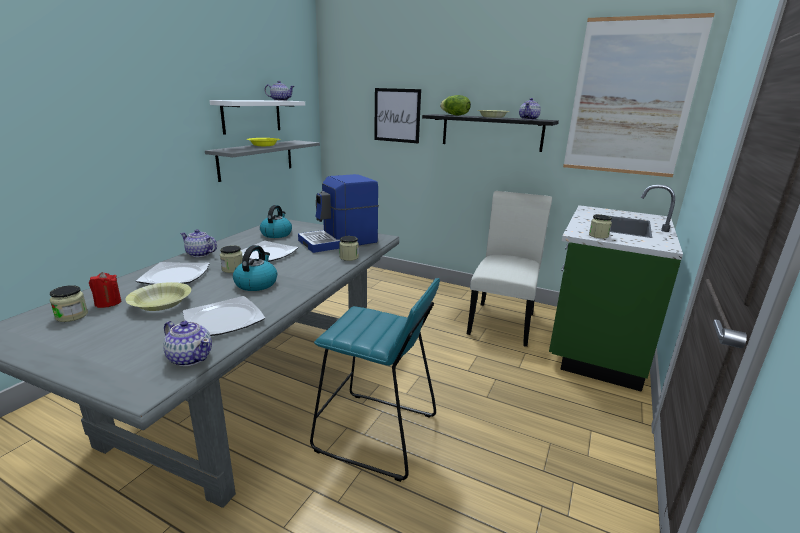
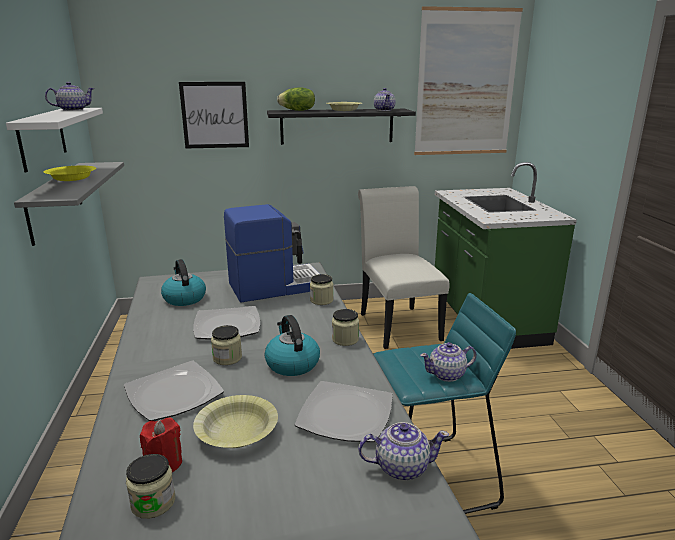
camera: 35 degrees left, 0 degrees up
teapot [180,229,217,257] -> teapot moved to [420,342,476,382]
coffee machine [298,174,378,253] -> coffee machine turned 135 degrees counterclockwise [224,204,320,302]
jar [589,215,612,239] -> jar moved to [332,309,359,346]

